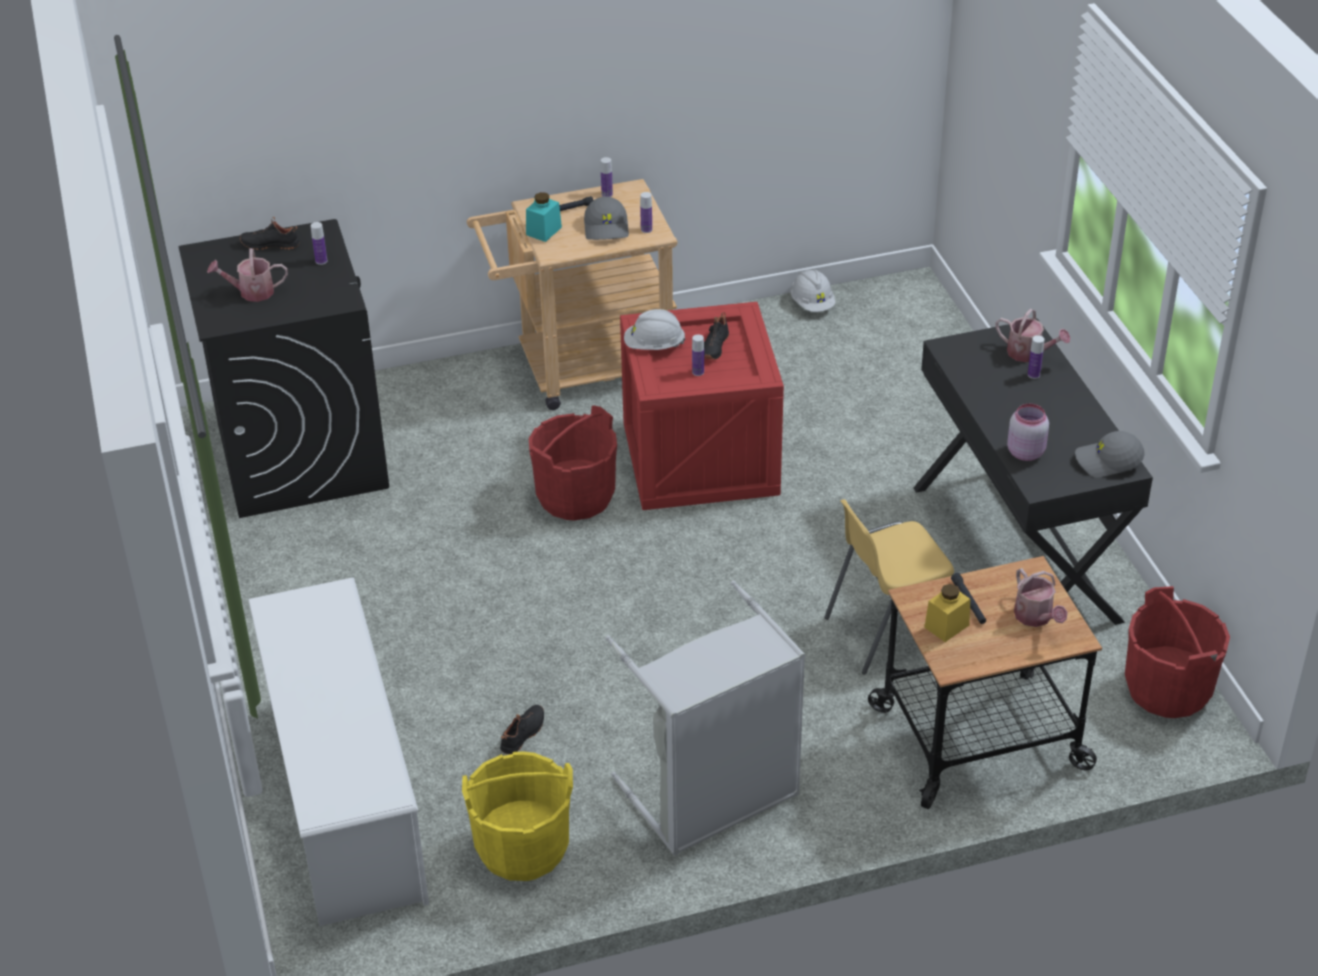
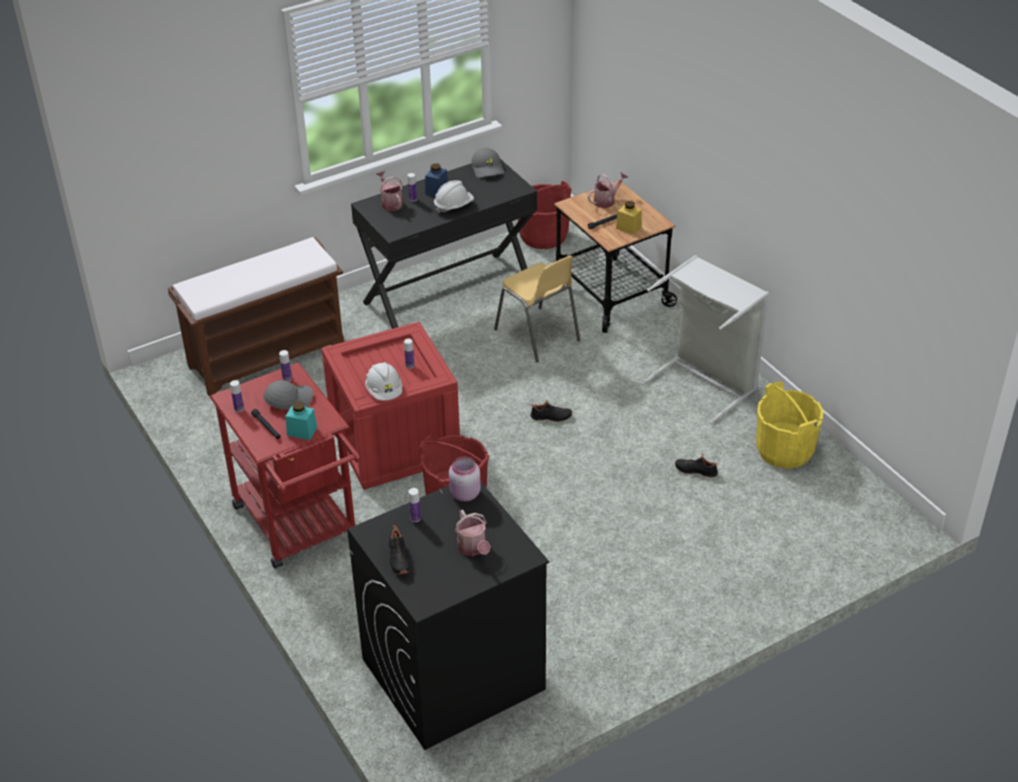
camera: 105 degrees left, 0 degrees up
white shoe rack [248,578,429,926] -> none
beige cart [467,179,677,410] -> red cart [210,363,360,568]
black shoe [704,312,729,360] -> black shoe moved to [531,400,572,422]
white hard hat [791,269,835,312] -> white hard hat moved to [434,180,474,213]
watering can [995,309,1070,362] -> watering can turned 45 degrees counterclockwise [376,171,403,211]
pink jar [1007,404,1049,461] -> pink jar moved to [449,456,481,502]
none -> brown bench [168,237,344,397]
none -> blue jar [425,163,448,196]

